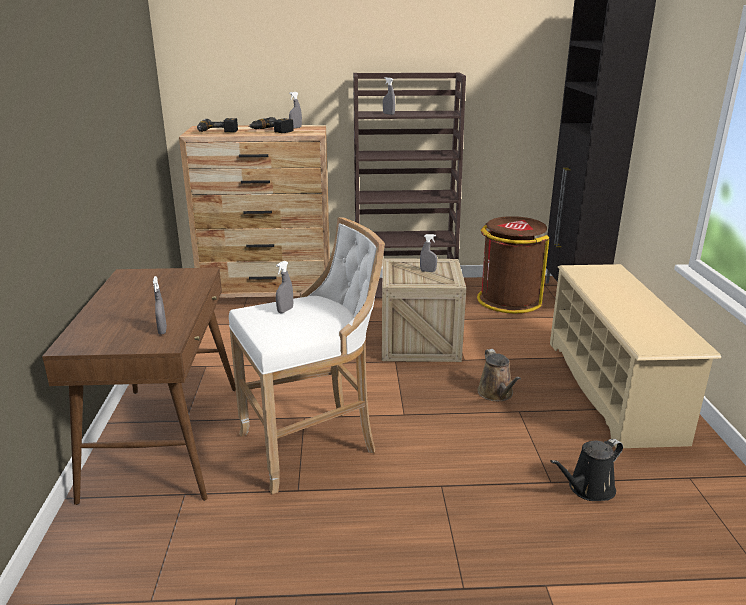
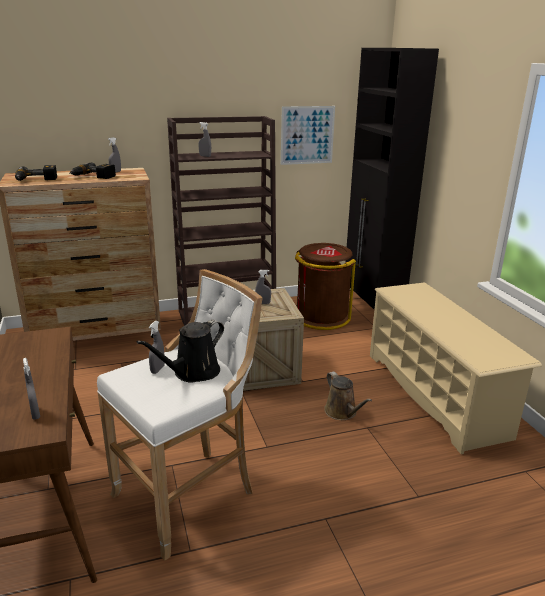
camera: 15 degrees left, 0 degrees up
black watering can [550,439,623,501] -> black watering can moved to [137,320,224,383]
none -> picture [281,106,335,165]

